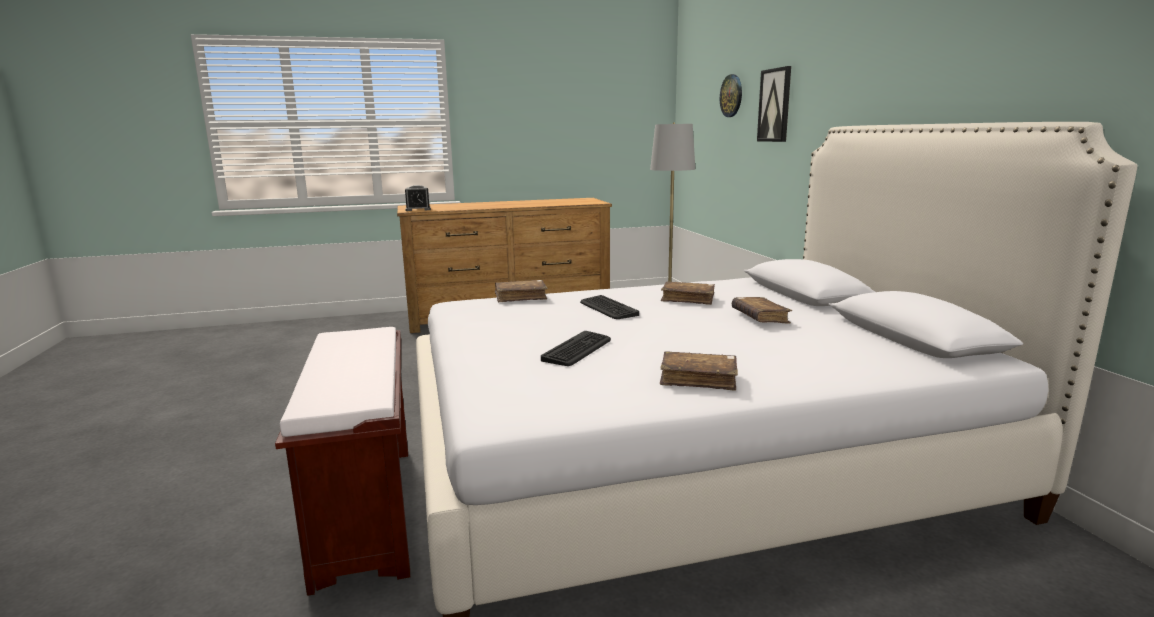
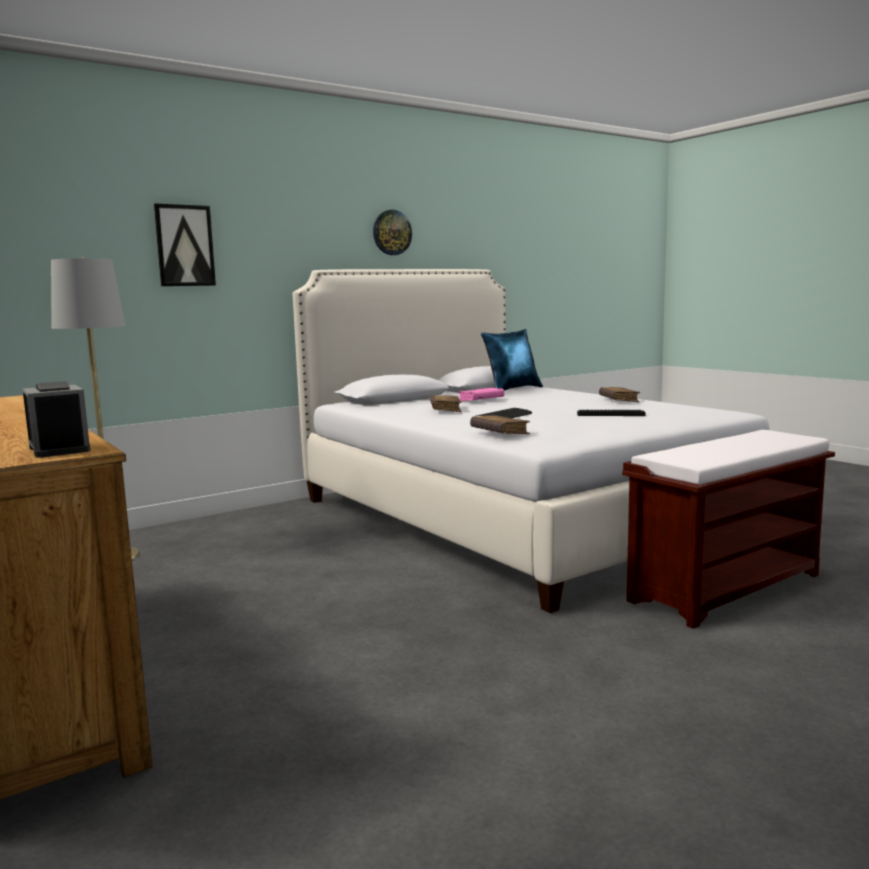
camera: 110 degrees left, 5 degrees down
wall clock [720,74,742,117] -> wall clock moved to [373,210,412,255]
brown book [732,297,792,324] -> pink book [457,388,504,401]
none -> blue pillow [481,329,543,391]

